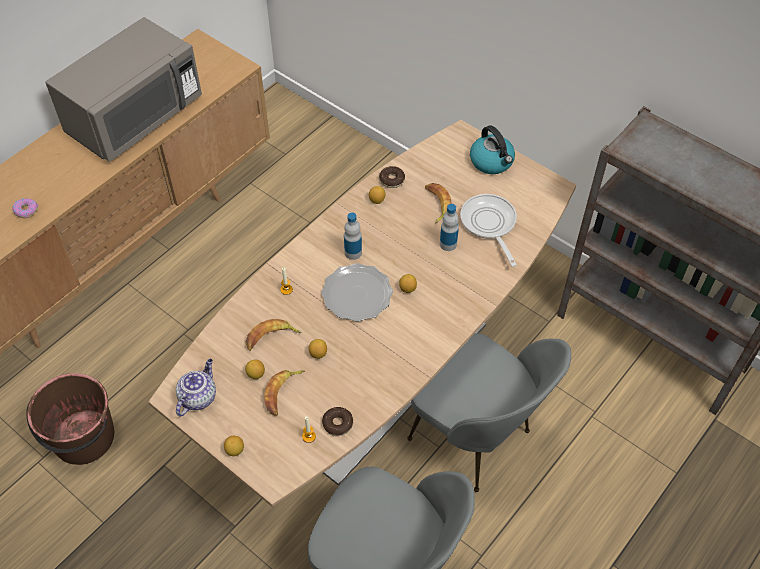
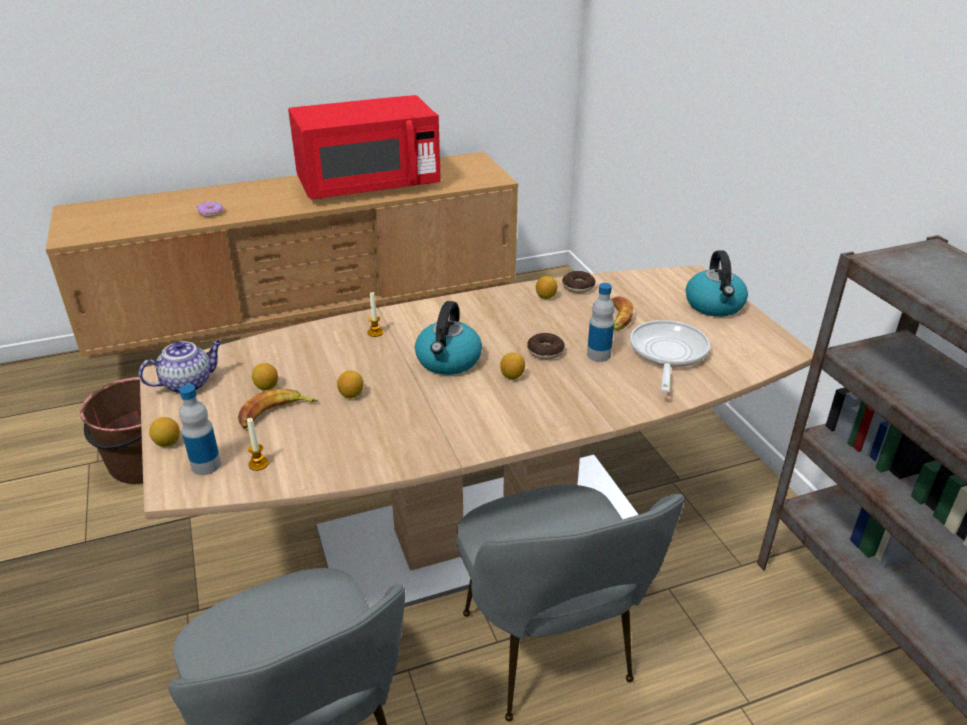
camera: 30 degrees right, 20 degrees down
grey microwave [45,17,202,162] -> red microwave [288,95,441,199]
banana [246,319,302,351] -> none
plate [321,263,393,322] -> kettle [415,301,482,375]
donut [322,407,353,436] -> donut moved to [527,333,565,359]
bottle [344,212,362,260] -> bottle moved to [179,384,221,475]

